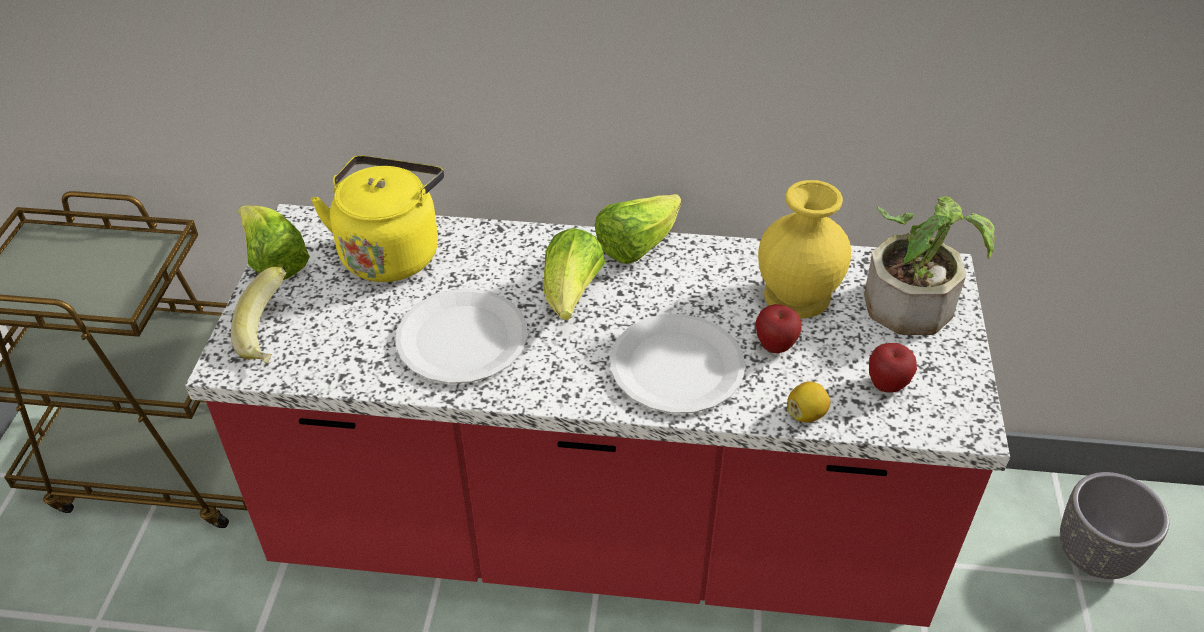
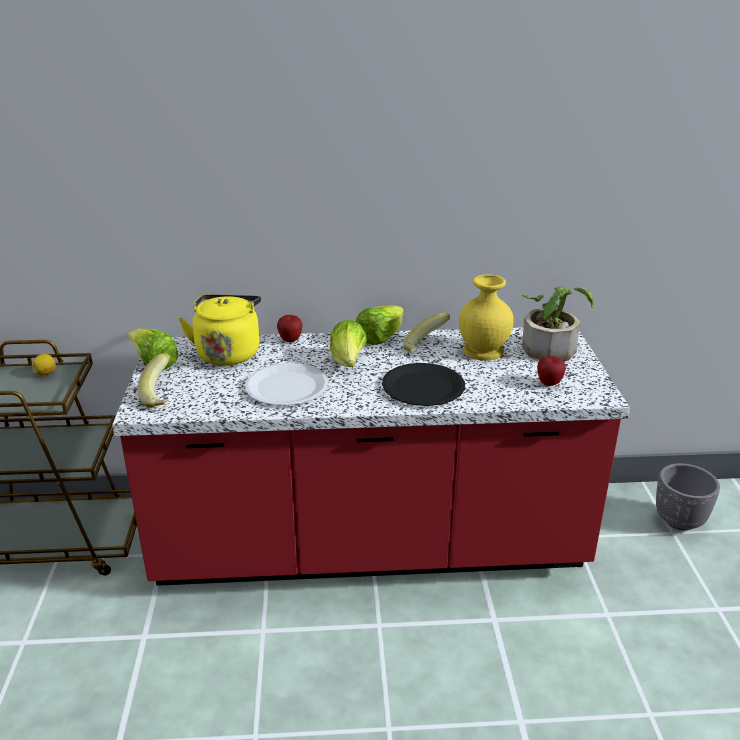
camera: 10 degrees left, 15 degrees down
white plate [610,314,746,414] -> black plate [382,363,465,406]
apple [756,304,802,353] -> apple moved to [277,315,302,342]
lemon [787,382,830,422] -> lemon moved to [32,354,56,375]
none -> banana [403,313,450,352]

